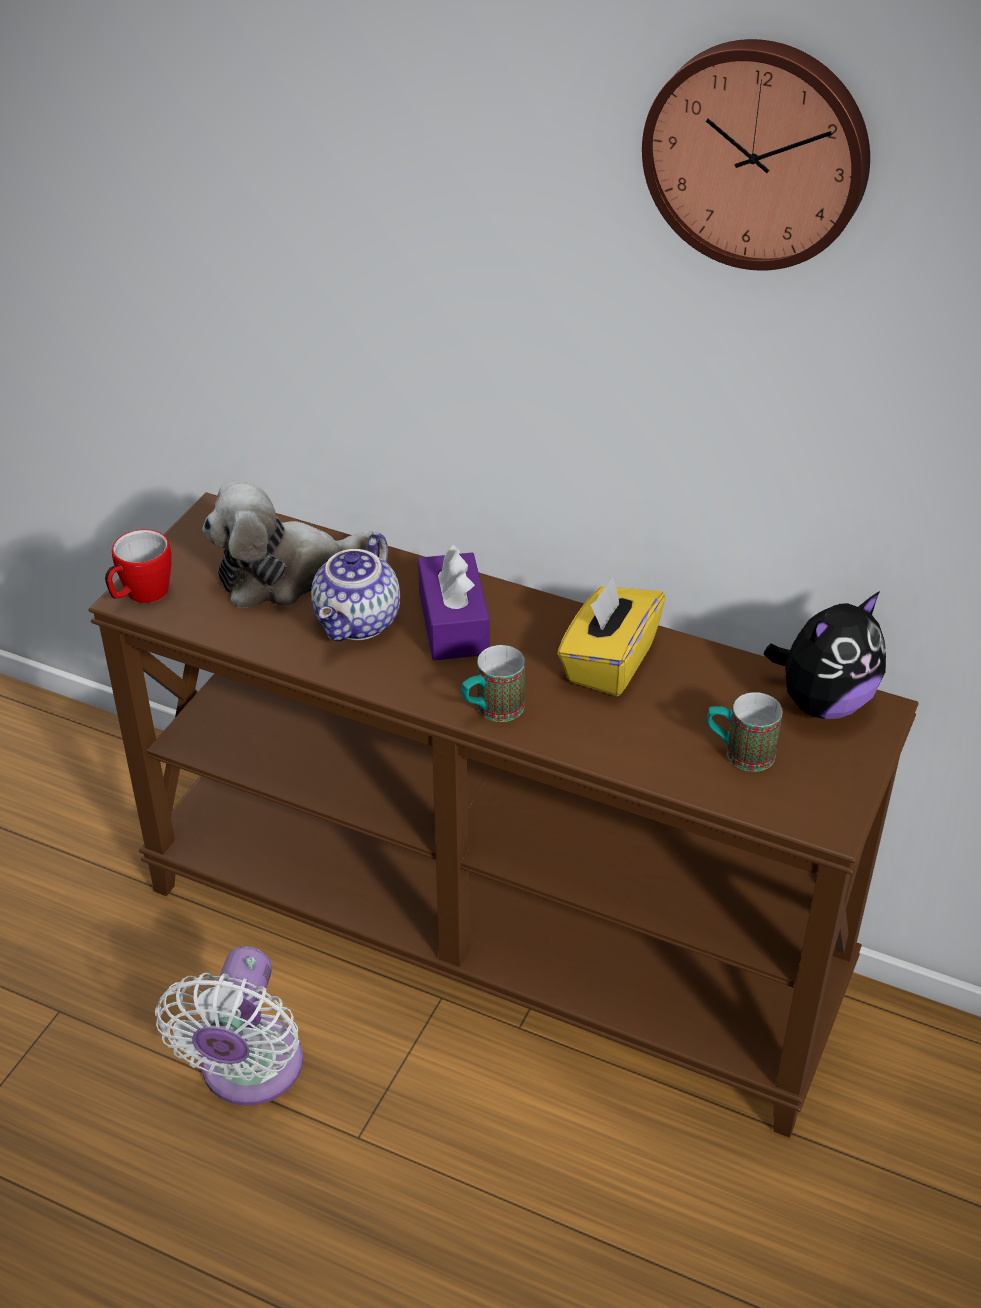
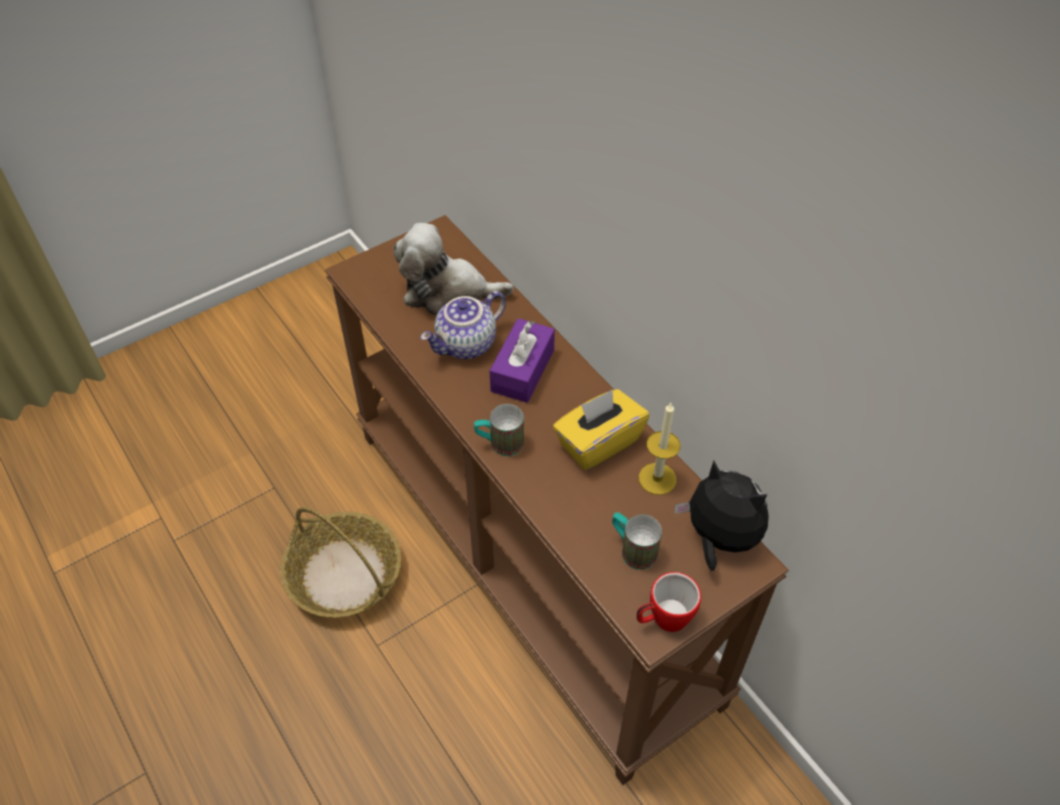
camera: 30 degrees right, 10 degrees up
mug [105,529,172,603] -> mug moved to [637,572,701,632]
white fan [155,946,303,1106] -> basket [280,507,401,617]
wall clock [642,39,870,271] -> none
plush toy [764,591,886,719] -> plush toy turned 135 degrees counterclockwise [675,460,769,571]
none -> candle [639,403,680,495]

